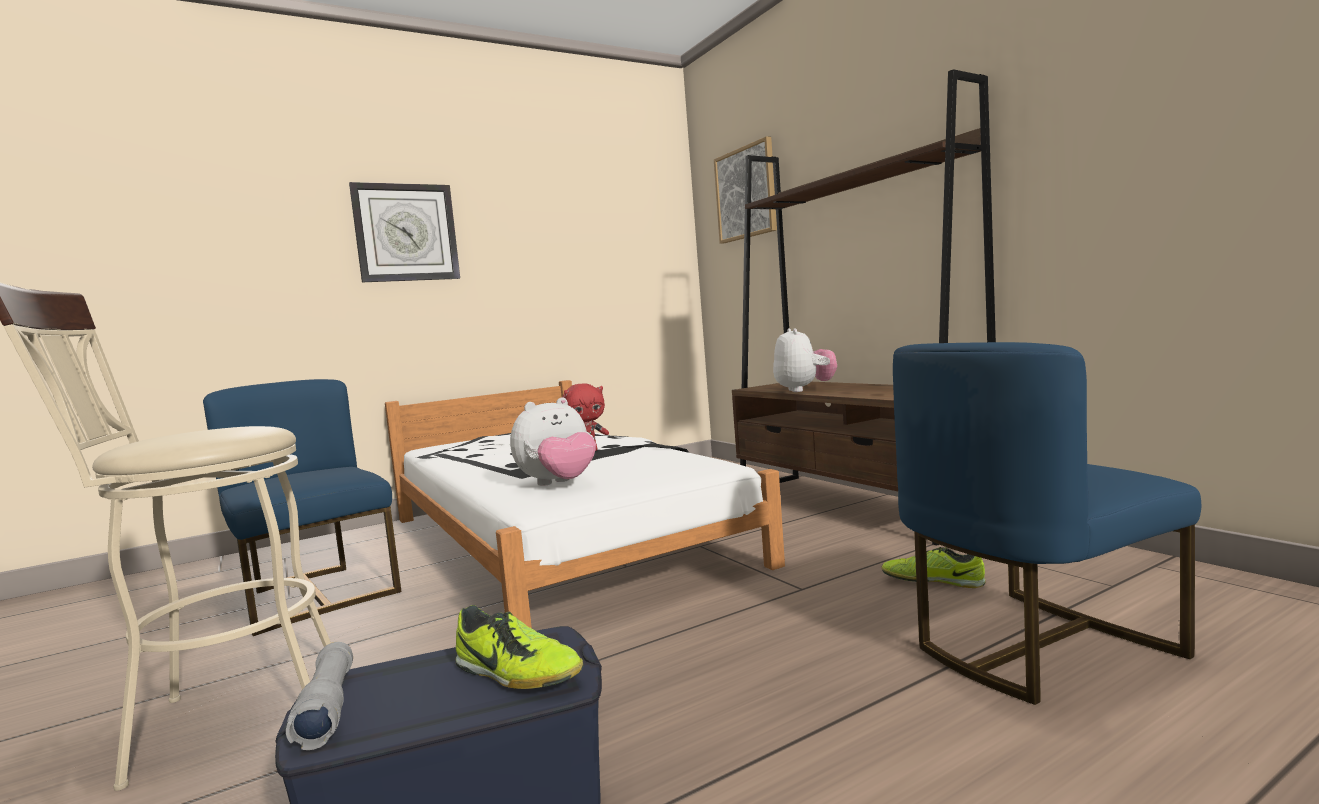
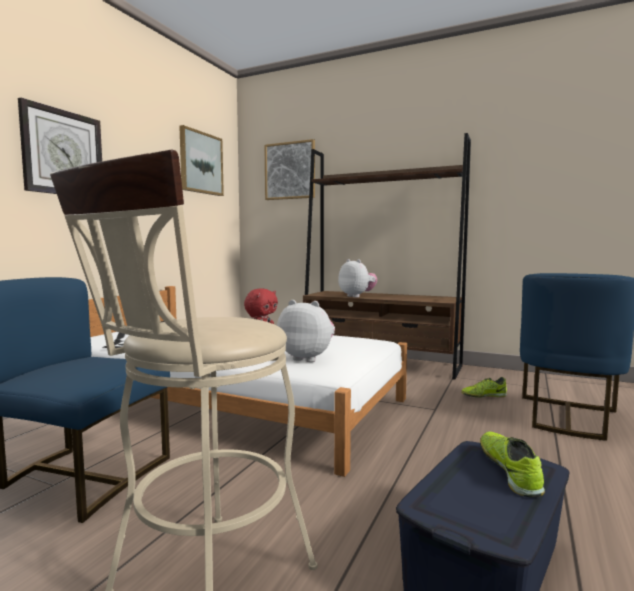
camera: 35 degrees left, 0 degrees up
grey flashlight [286,642,353,750] -> none
shoe [456,605,584,689] -> shoe turned 90 degrees counterclockwise [480,431,545,497]
plush toy [510,397,596,486] -> plush toy turned 90 degrees counterclockwise [277,300,335,362]
none -> picture [179,125,224,196]

